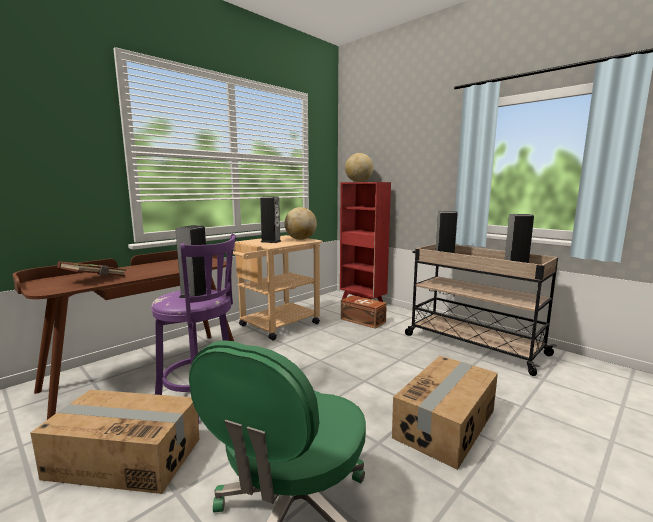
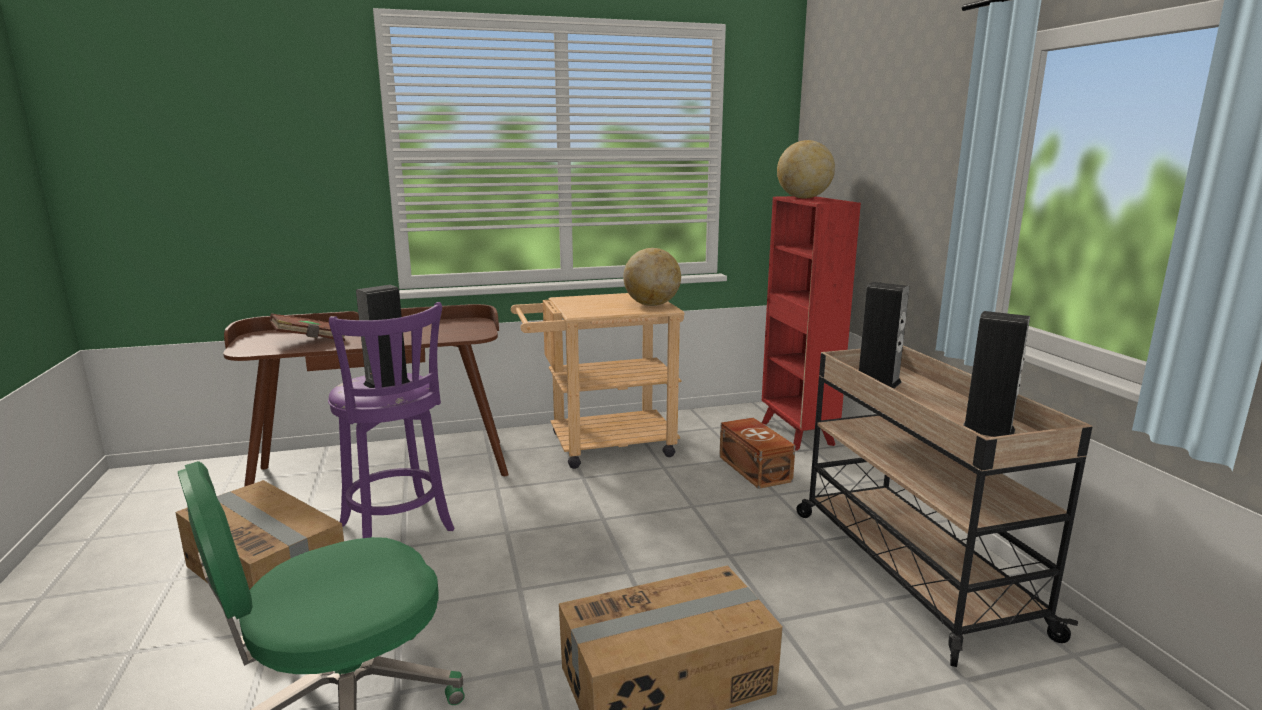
camera: 30 degrees right, 5 degrees up
speaker [260,196,282,243] -> none

